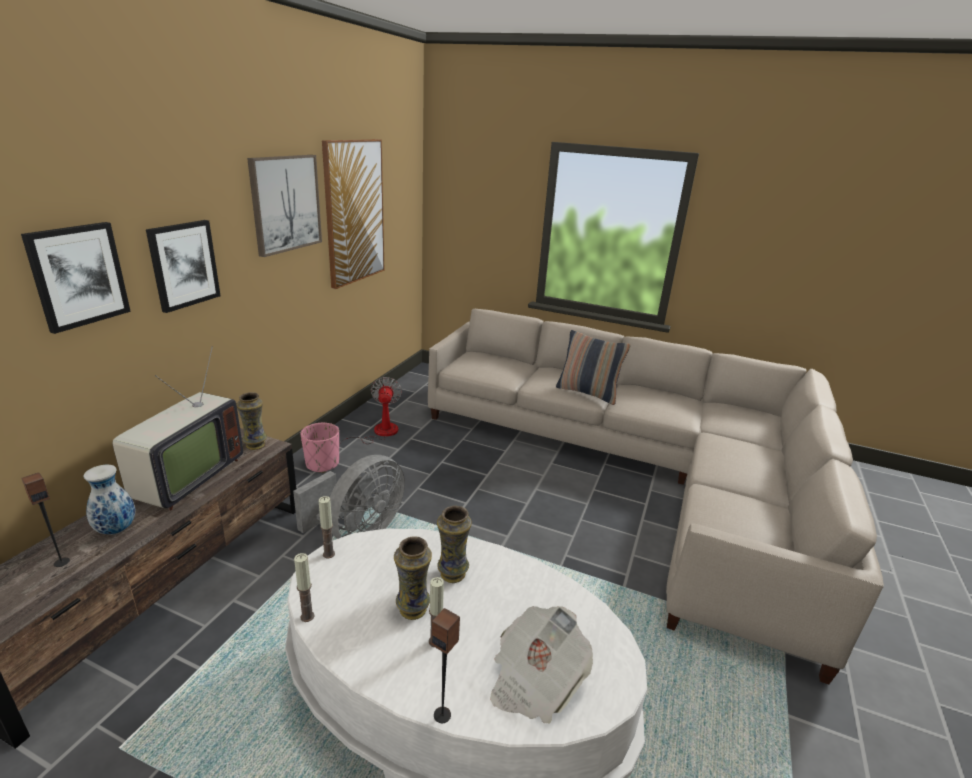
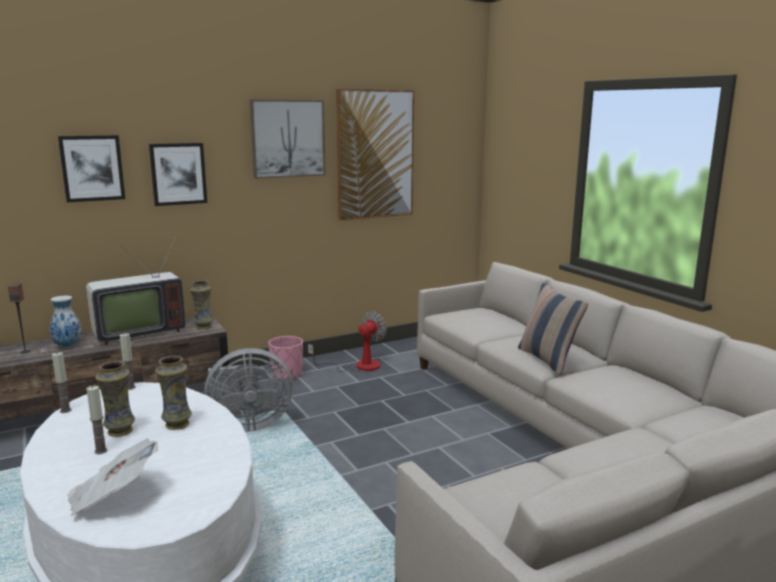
camera: 40 degrees right, 10 degrees down
speaker [432,608,460,723] -> none

